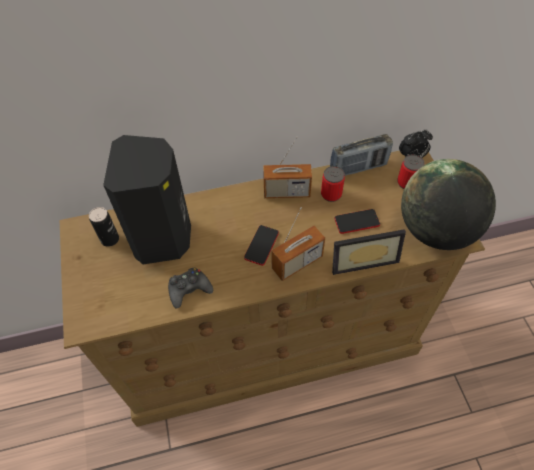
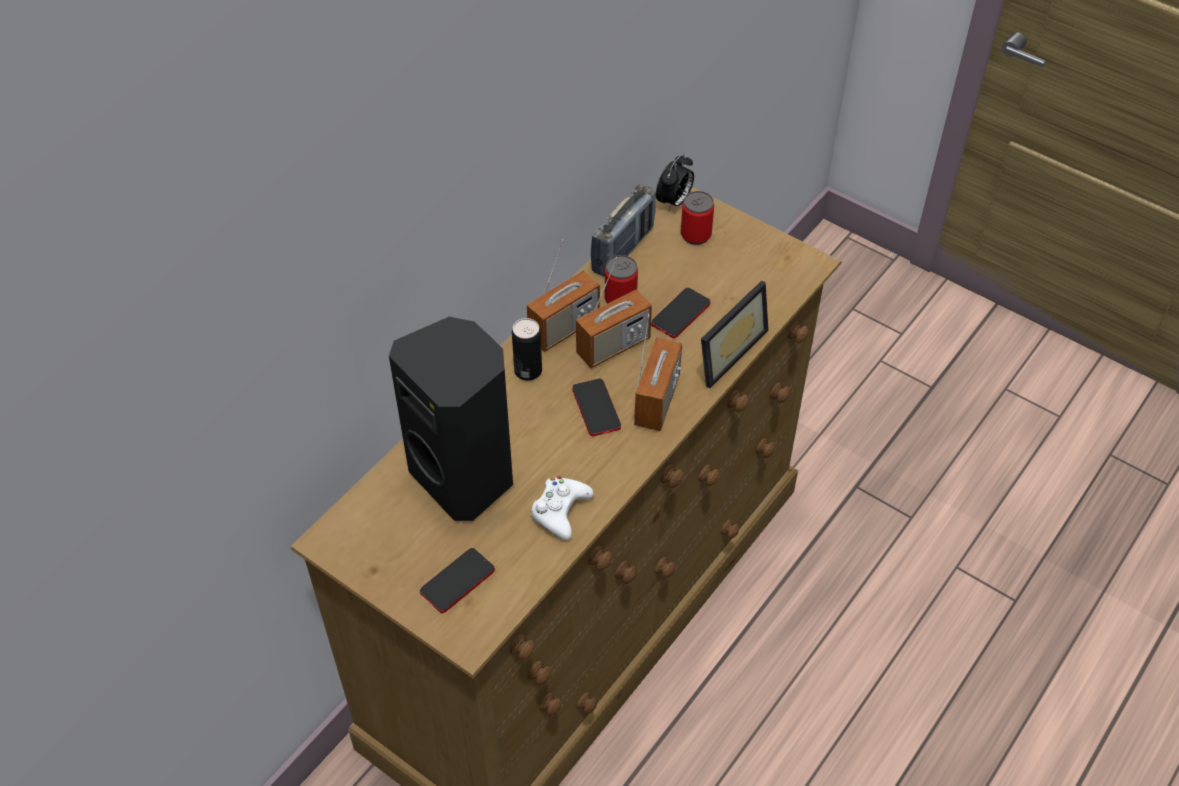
camera: 40 degrees left, 5 degrees down
can [89,207,119,247] -> can moved to [512,318,542,381]
black game controller [168,268,213,309] -> white game controller [531,476,594,540]
globe [401,159,496,250] -> none
none -> phone [420,548,495,613]
none -> radio [576,257,652,368]

